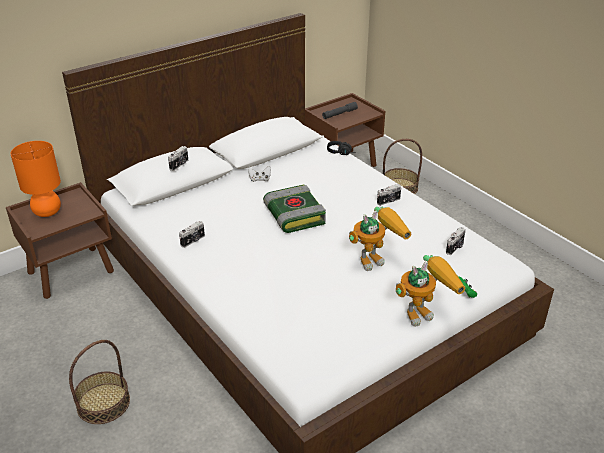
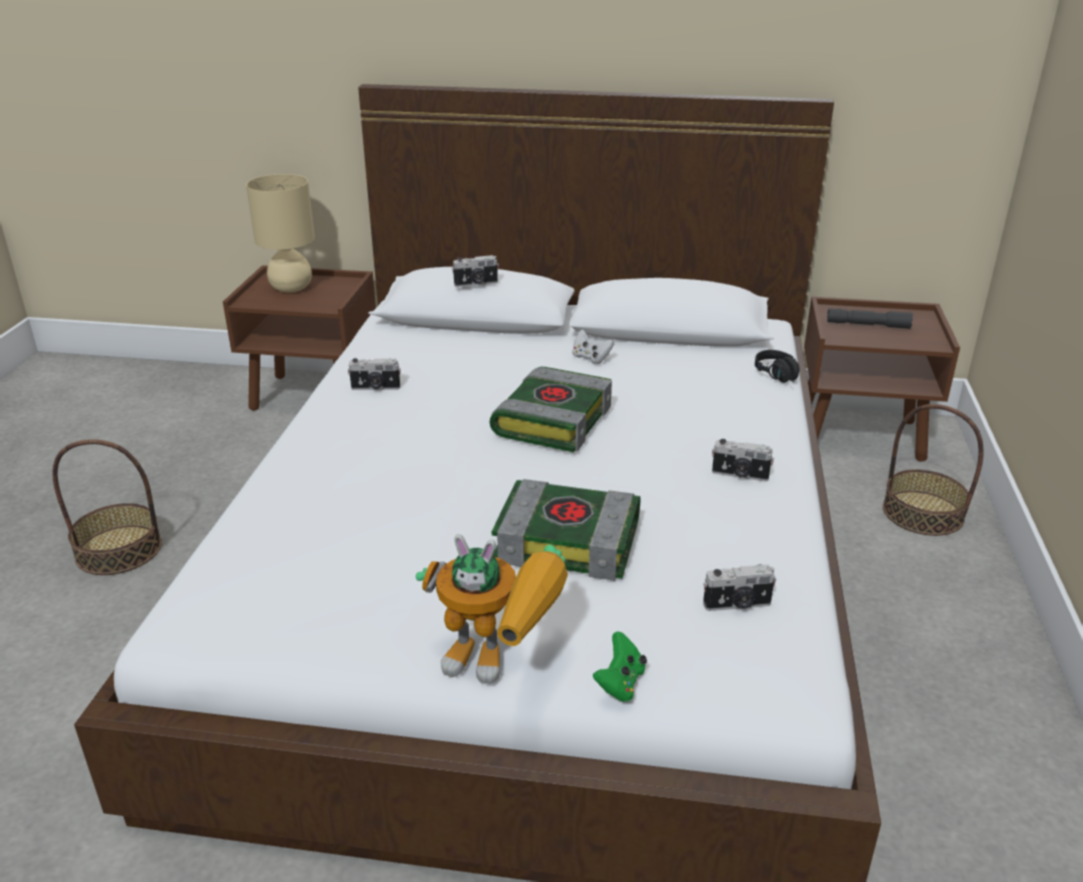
camera: 45 degrees right, 5 degrees down
orange table lamp [10,141,61,217] -> beige table lamp [246,174,315,292]
toy robot [349,207,411,271] -> book [492,479,640,581]

